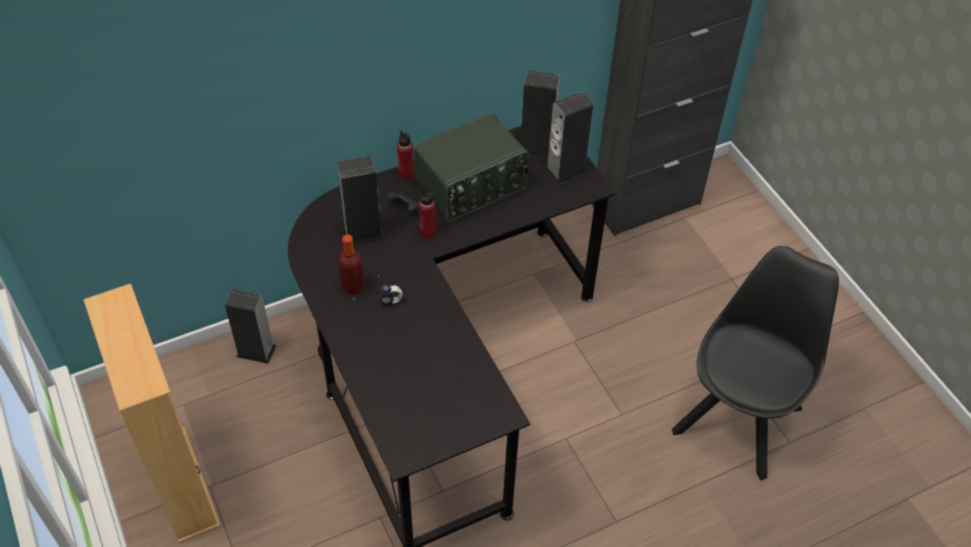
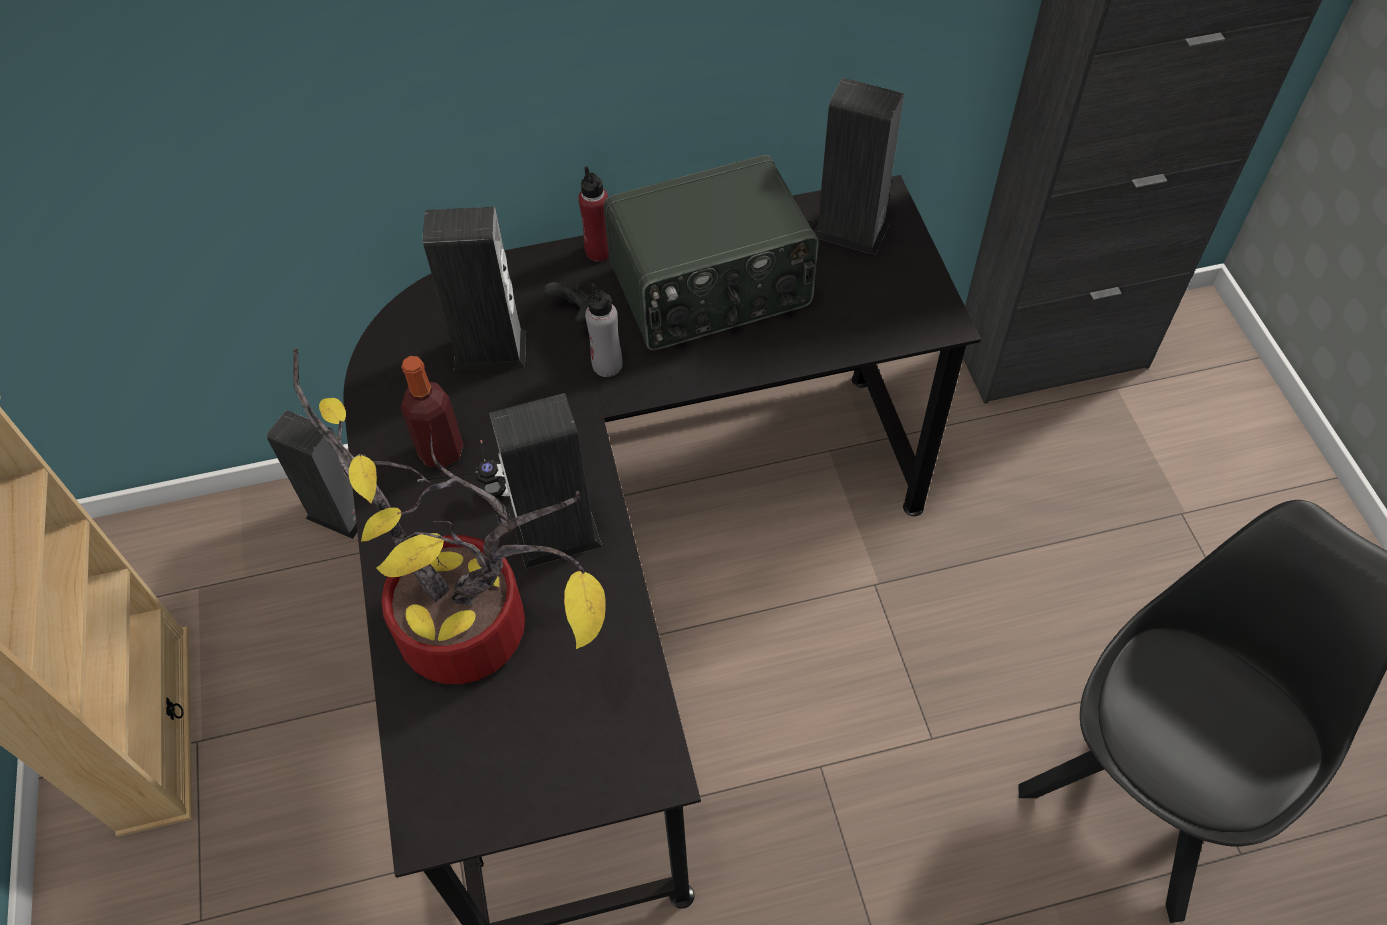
camera: 15 degrees right, 5 degrees up
red bottle [418,189,436,238] -> grey bottle [585,283,622,377]
speaker [544,92,593,185] -> speaker moved to [489,393,602,568]
none -> potted plant [293,348,606,684]

